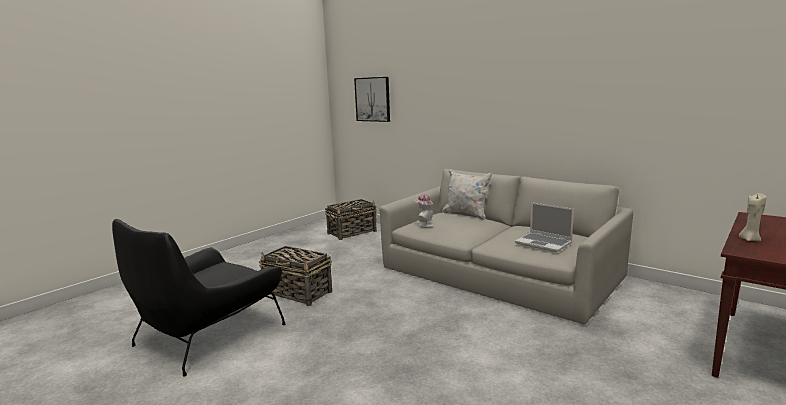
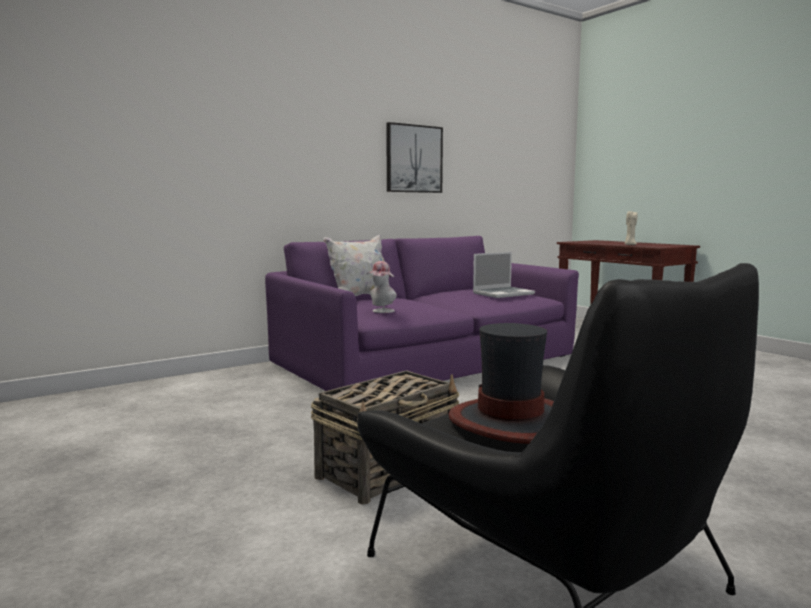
camera: 75 degrees left, 5 degrees down
basket [325,199,377,240] -> none
picture [354,77,390,122] -> picture moved to [386,122,443,193]
grey sofa [379,169,633,324] -> purple sofa [265,236,579,391]
none -> hat [448,323,554,444]

